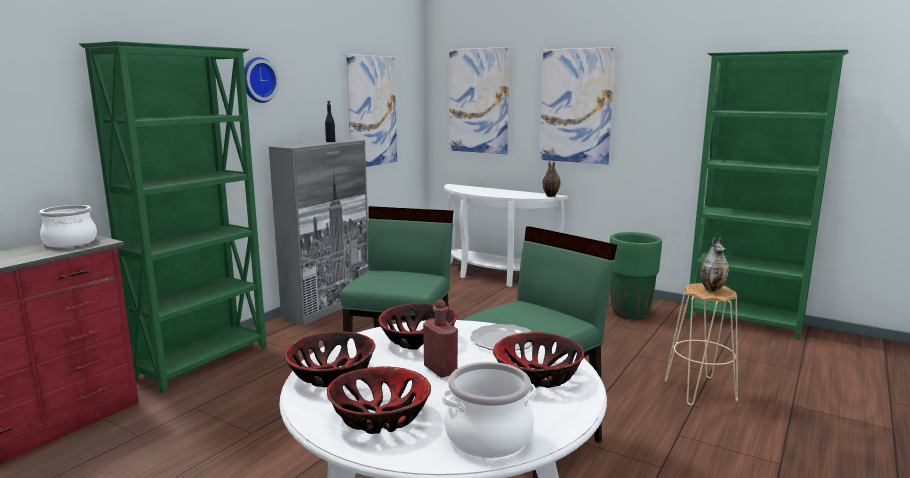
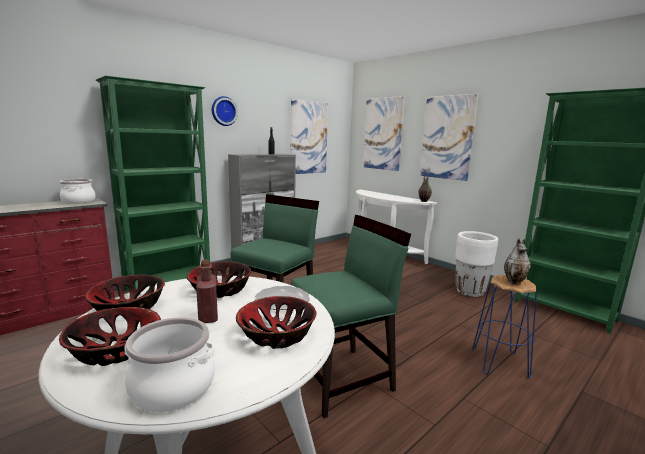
camera: 15 degrees right, 0 degrees up
green planter [610,232,662,319] -> white planter [455,231,498,297]
beige stool [664,283,738,405] -> blue stool [472,275,537,378]

